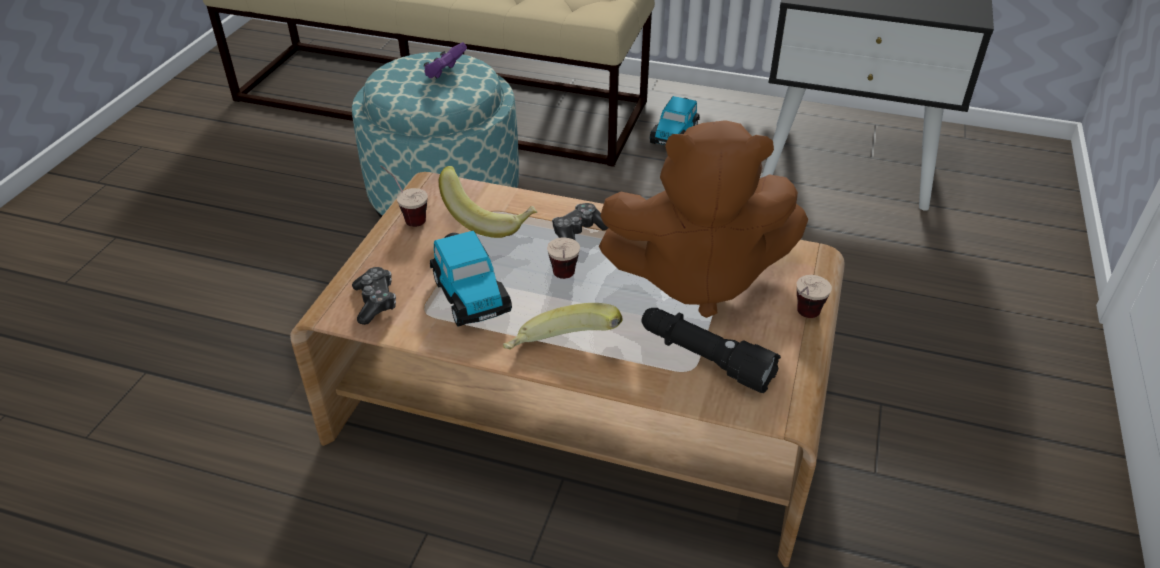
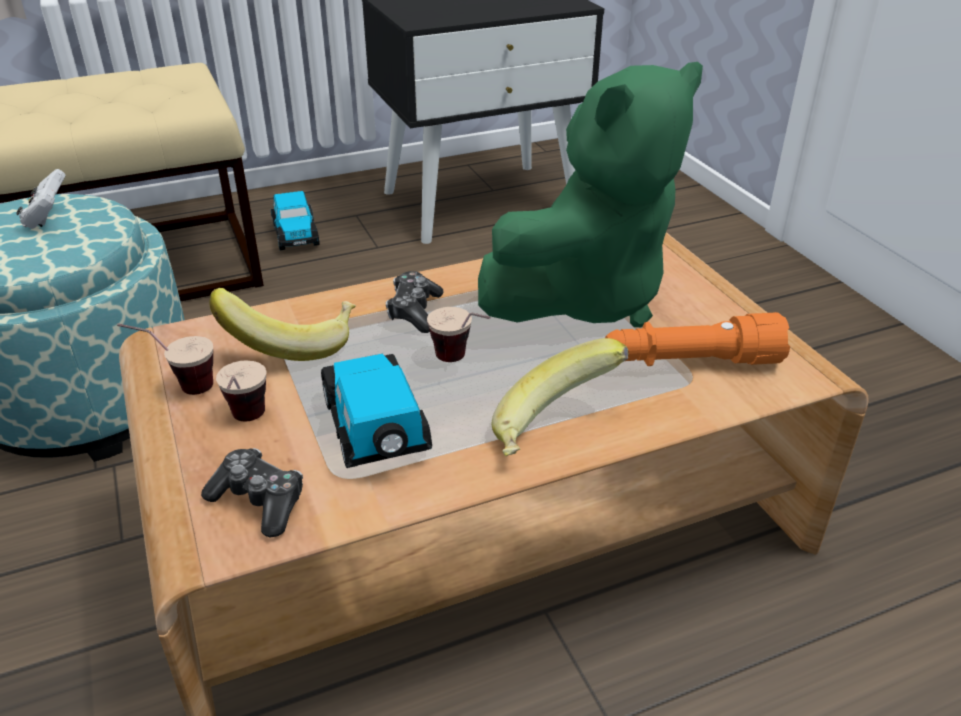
camera: 40 degrees left, 5 degrees down
purple game controller [424,42,467,78] -> white game controller [17,169,66,229]
toy car [430,231,512,327] -> toy car turned 135 degrees counterclockwise [321,354,432,468]
brown plush toy [599,120,808,318] -> green plush toy [478,62,703,327]
black flashlight [641,308,781,393] -> orange flashlight [605,312,790,366]
cup [797,275,832,318] -> cup moved to [216,361,266,421]

